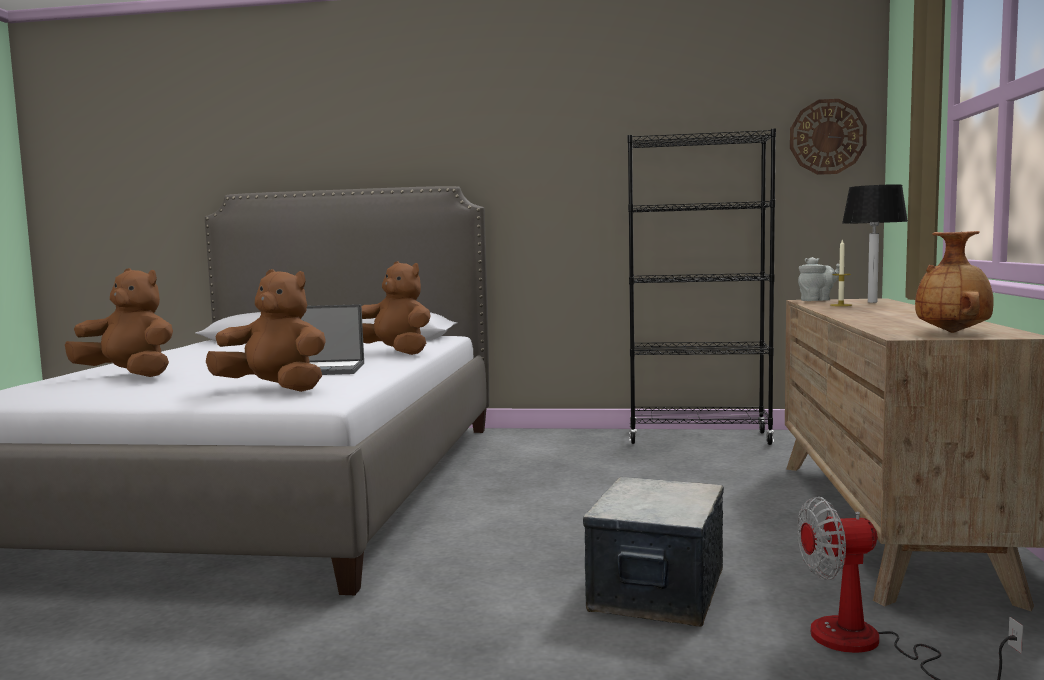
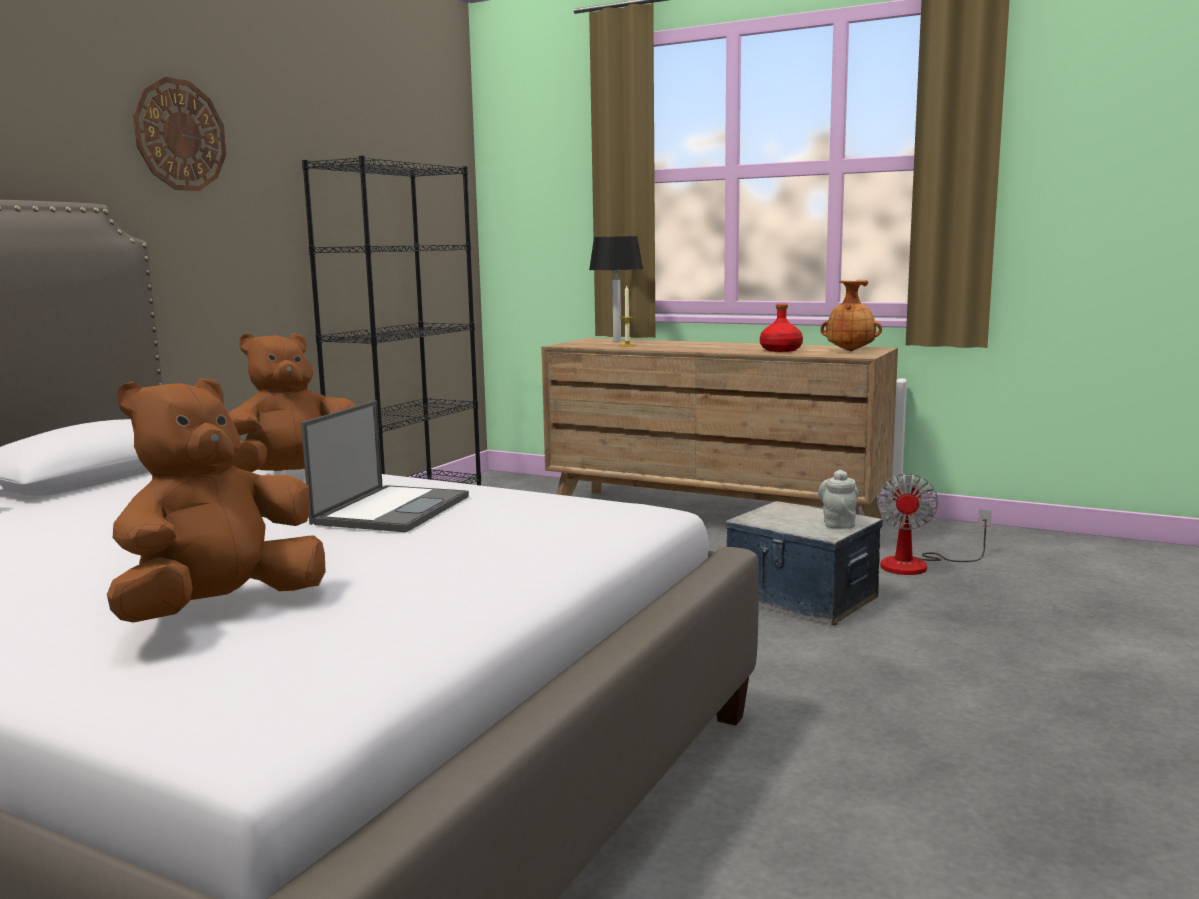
camera: 70 degrees left, 5 degrees up
brown plush toy [206,269,326,392] -> none
wall clock [790,99,867,175] -> wall clock moved to [133,77,227,191]
grey teapot [798,257,840,301] -> grey teapot moved to [818,469,859,528]
none -> red bottle [760,304,803,352]

